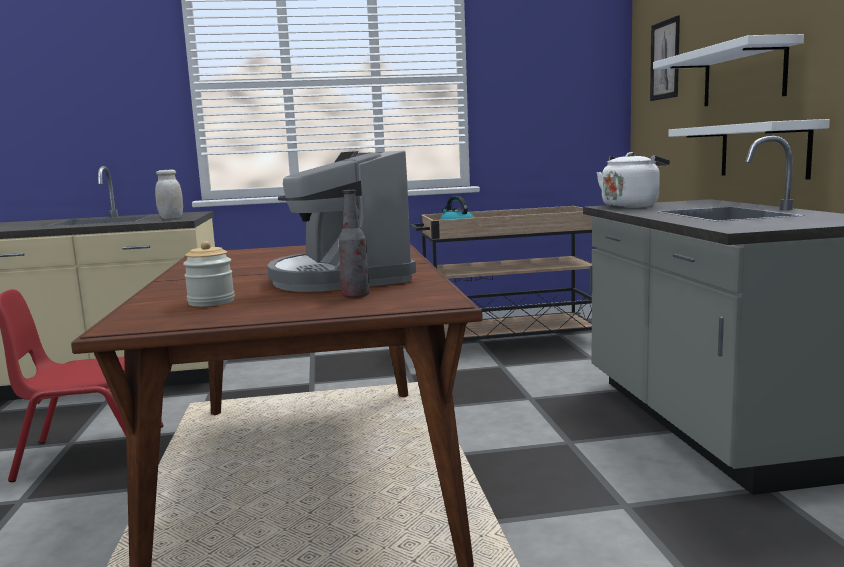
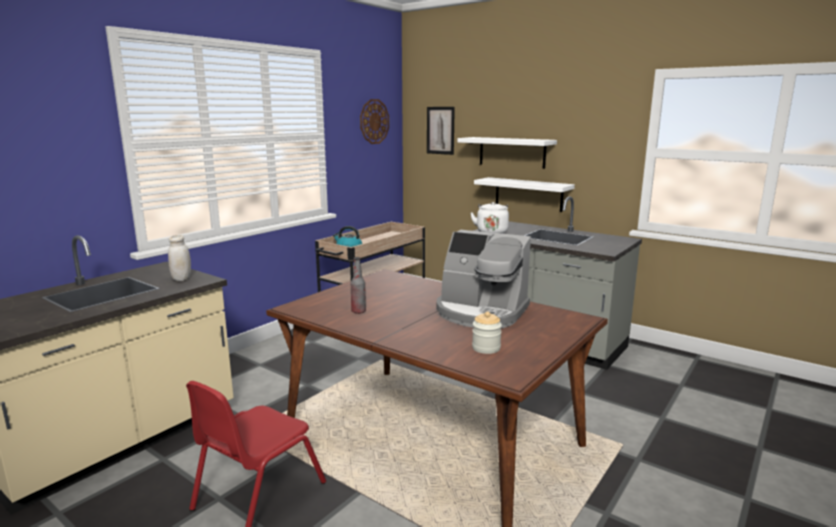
camera: 45 degrees left, 5 degrees up
bottle [339,190,369,298] -> bottle moved to [351,257,366,314]
none -> wall clock [360,99,389,144]

